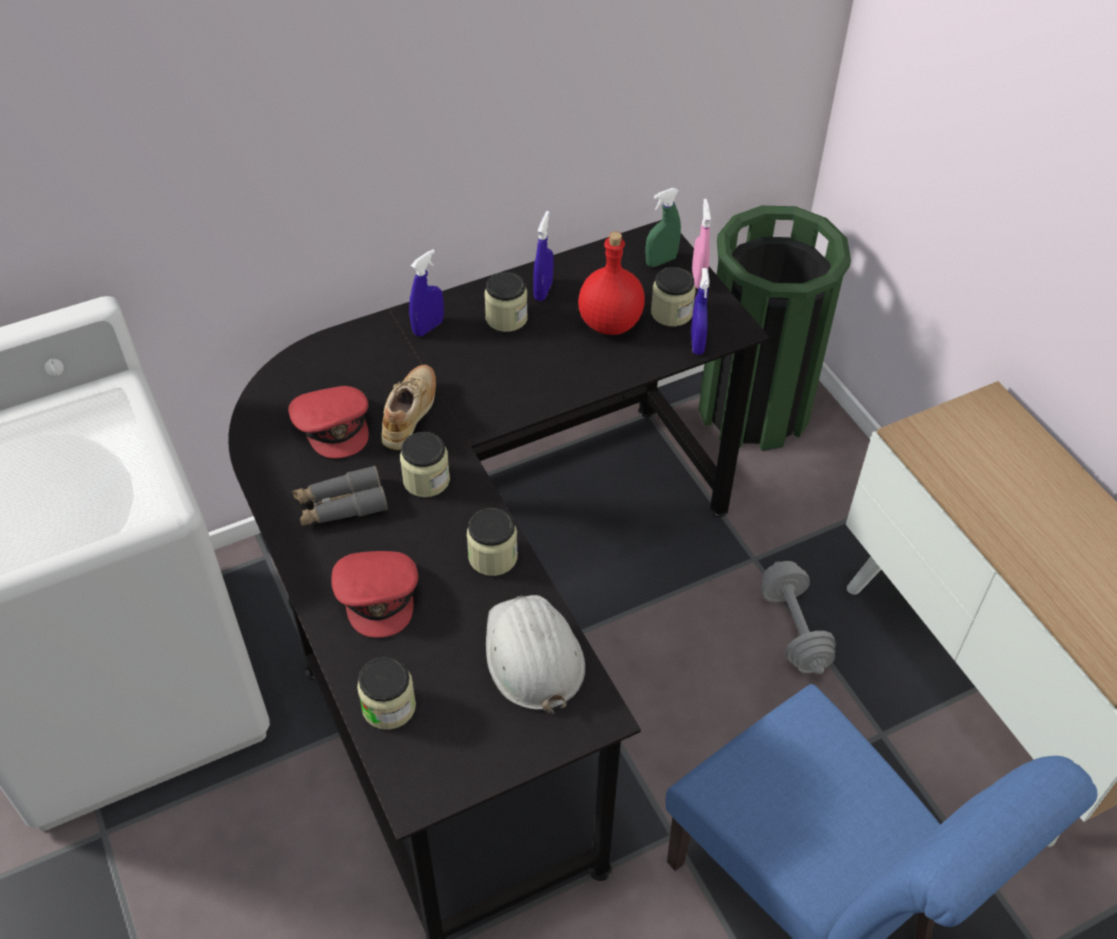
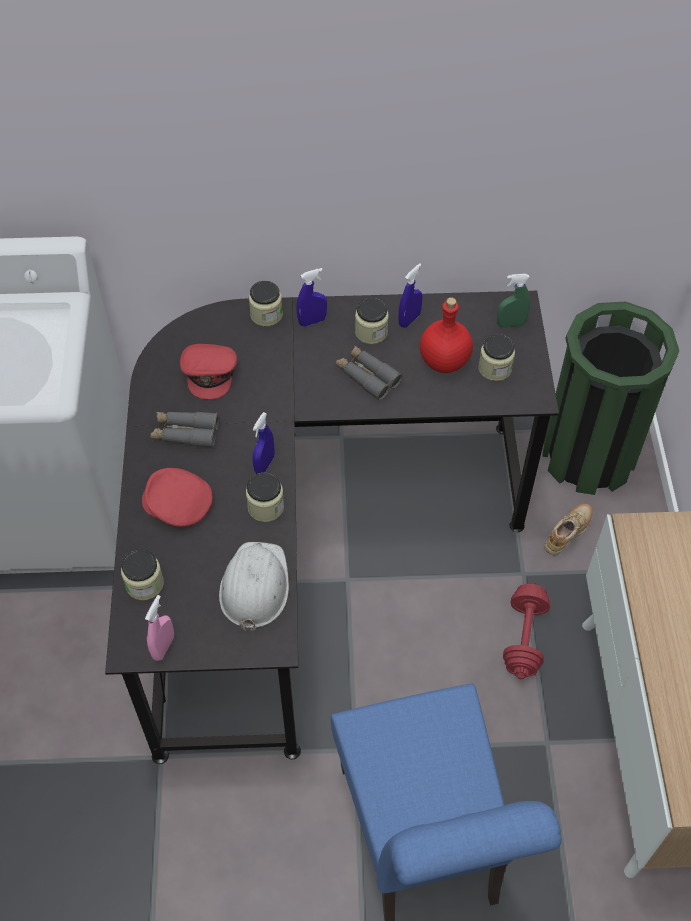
camera: 25 degrees right, 5 degrees up
red cap [331,551,418,638] -> red cap turned 105 degrees clockwise [142,468,213,527]
beige shoe [381,365,436,450] -> beige shoe moved to [544,504,593,556]
jar [400,432,450,497] -> jar moved to [249,281,283,326]
blue spray bottle [691,268,710,355] -> blue spray bottle moved to [252,412,275,474]
pink spray bottle [692,199,711,289] -> pink spray bottle moved to [145,595,174,661]
grey dumbbell [761,561,836,674] -> red dumbbell [503,583,550,679]
none -> grey binoculars [335,346,403,400]

